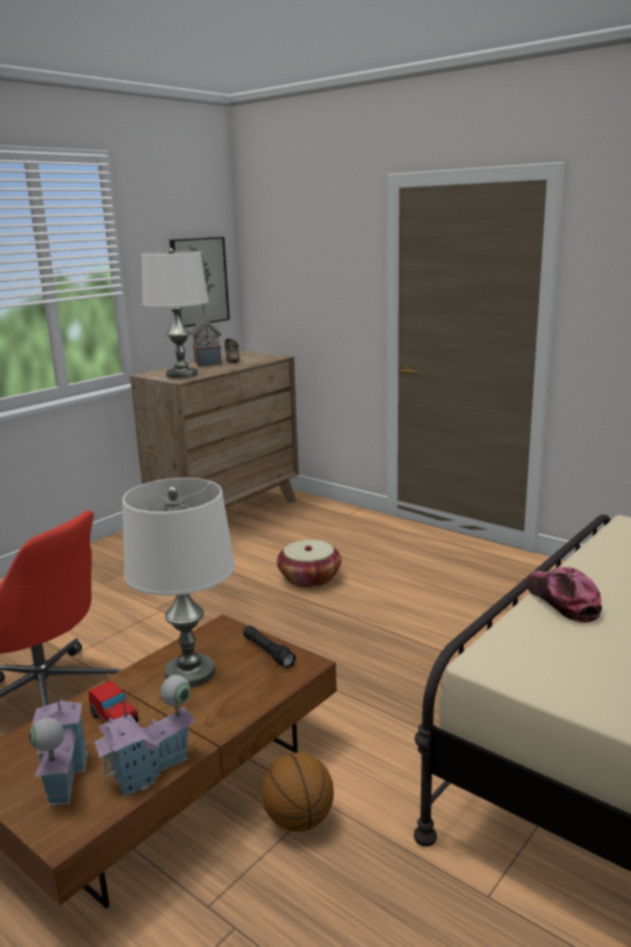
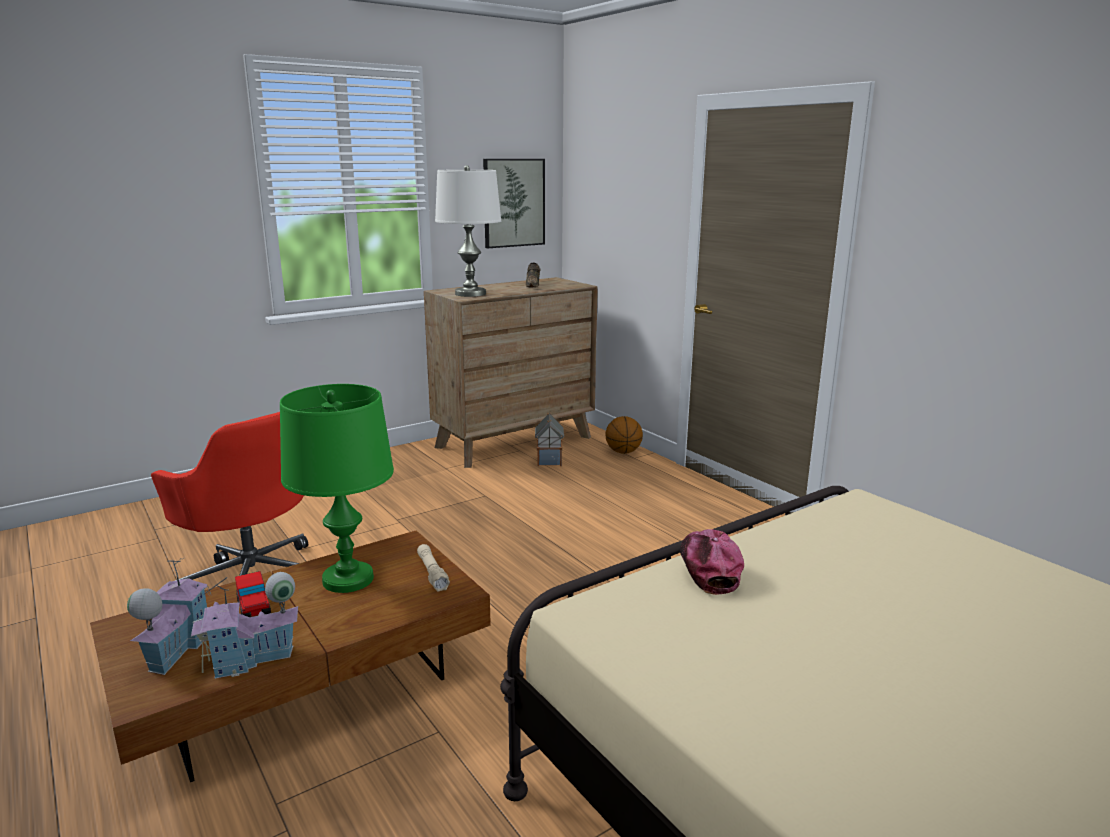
camera: 15 degrees right, 0 degrees up
white table lamp [123,478,235,688] -> green table lamp [280,384,394,593]
toy house [190,316,221,367] -> toy house moved to [535,413,564,466]
black flashlight [243,626,296,668] -> beige flashlight [417,544,450,592]
basketball [261,753,334,832] -> basketball moved to [606,416,643,454]
basket [277,540,341,588] -> none

